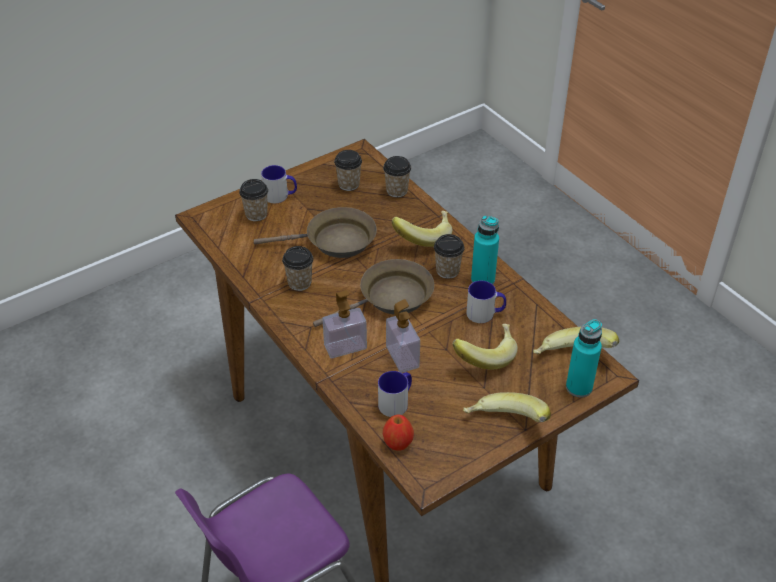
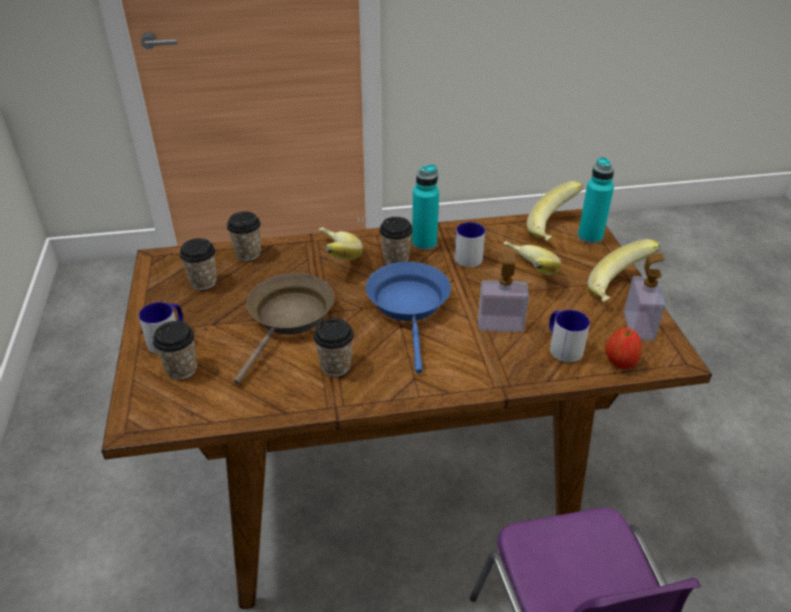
camera: 65 degrees left, 5 degrees down
brown frying pan [313,259,434,327] -> blue frying pan [366,262,451,374]
soap dispenser [323,290,367,358] -> soap dispenser moved to [624,253,665,341]

